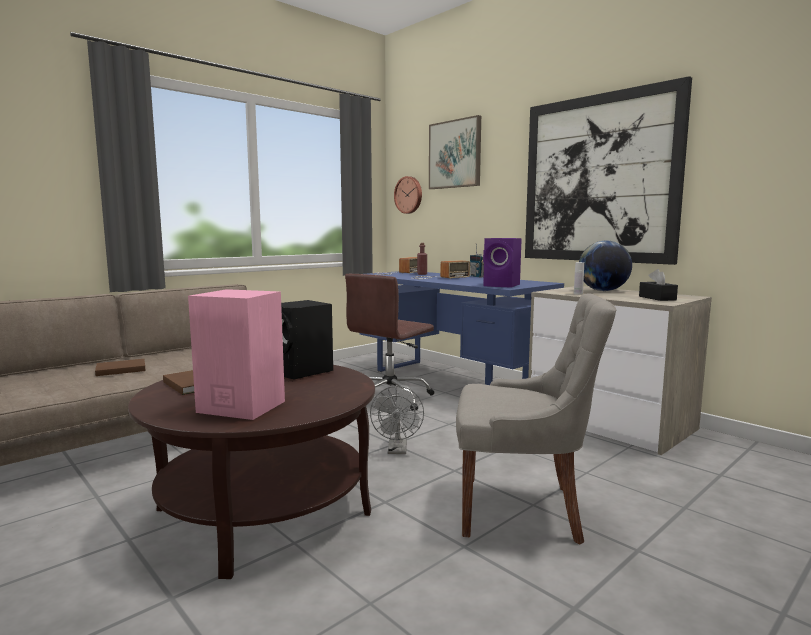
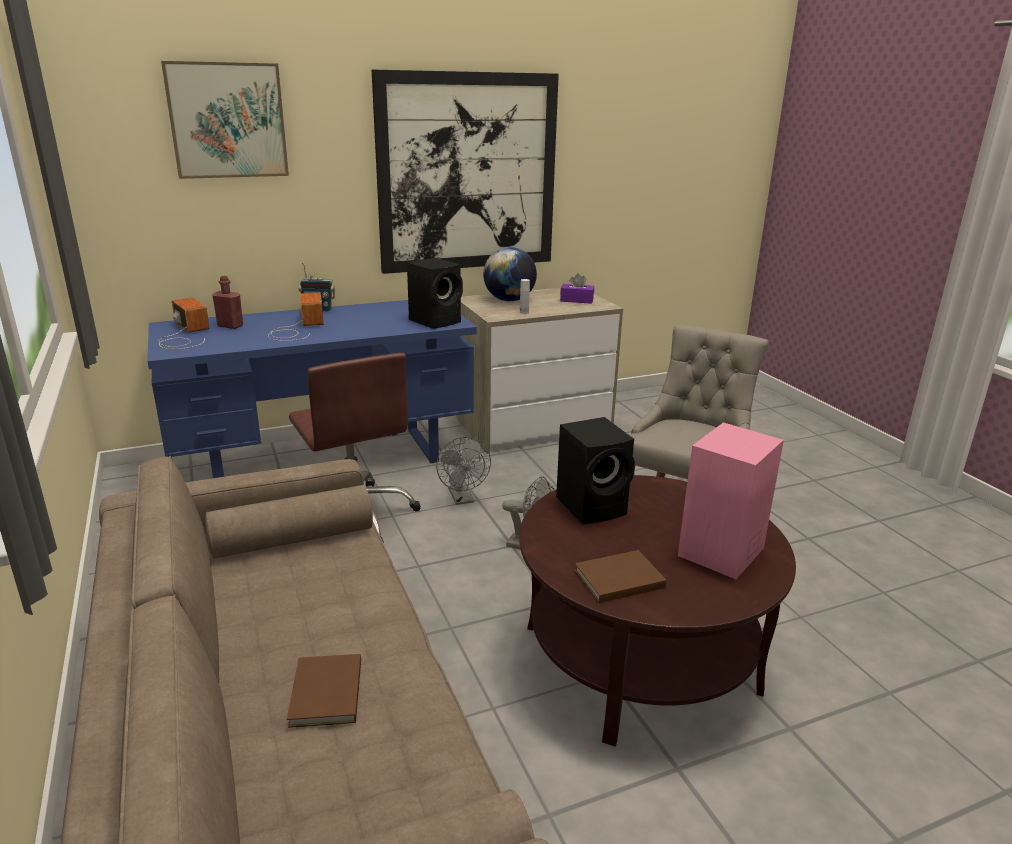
camera: 70 degrees left, 15 degrees up
wall clock [394,176,422,214] -> none
purple speaker [483,238,522,287] -> black speaker [407,258,463,329]
black tissue box [639,269,678,301] -> purple tissue box [560,273,594,304]
none -> grey fan [436,437,491,505]

